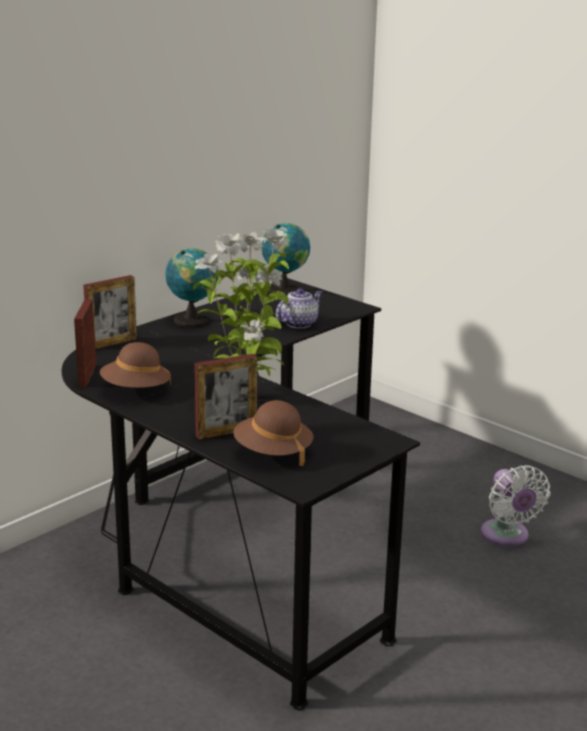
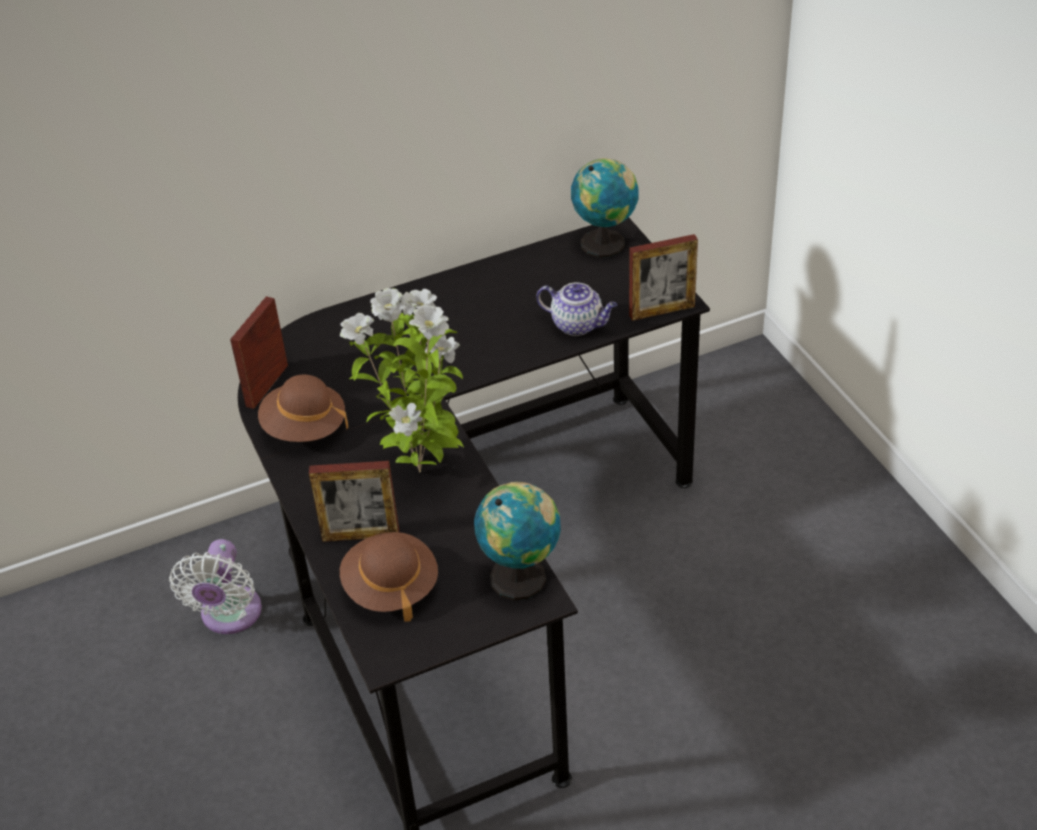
camera: 25 degrees right, 20 degrees up
picture frame [83,275,137,349] -> picture frame moved to [629,234,698,321]
globe [165,248,218,327] -> globe moved to [474,482,561,601]
teapot [276,288,322,329] -> teapot turned 45 degrees clockwise [537,282,617,336]
white fan [481,465,550,546] -> white fan moved to [169,539,262,634]

